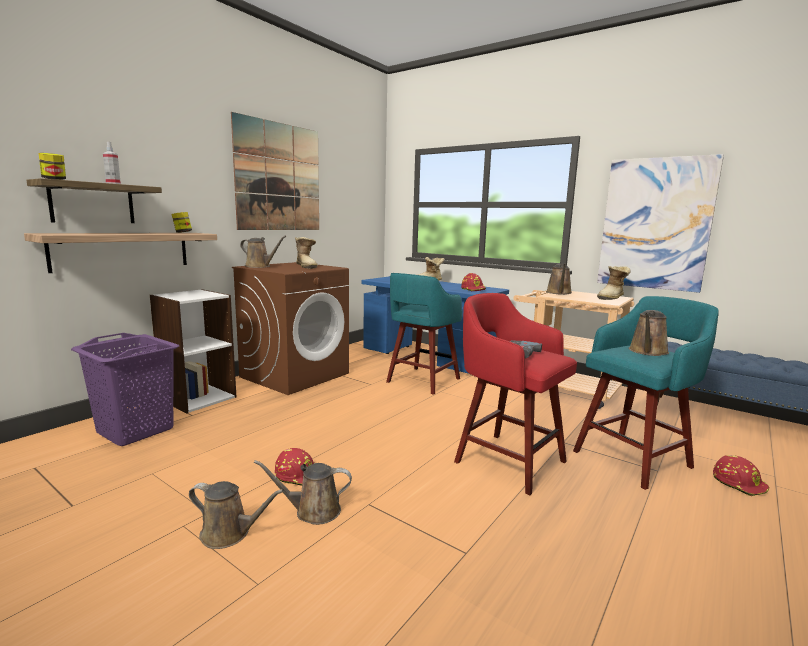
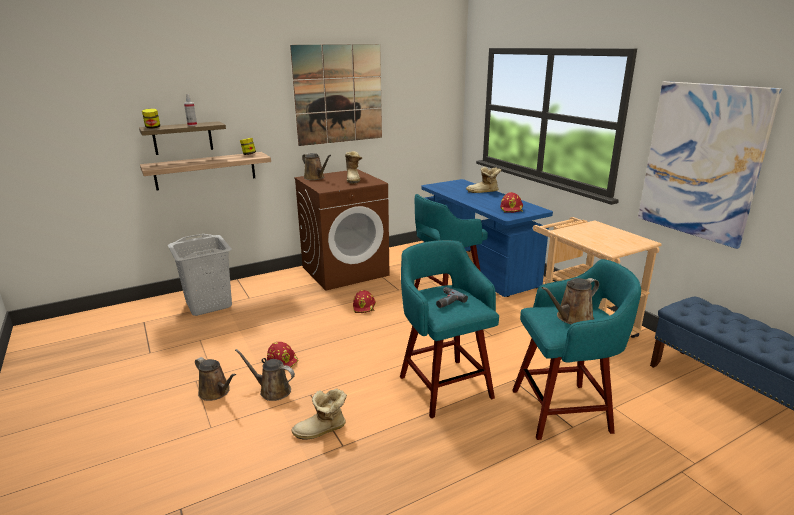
camera: 25 degrees right, 10 degrees up
purple laundry basket [71,333,179,446] -> grey laundry basket [168,234,232,316]
white bookcase [150,289,236,413] -> none
red stool [454,293,577,495] -> turquoise stool [400,240,499,418]
brown watering can [546,263,572,295] -> none
boot [597,266,631,300] -> boot moved to [292,388,347,440]
red hard hat [713,455,769,496] -> red hard hat moved to [353,290,376,313]

